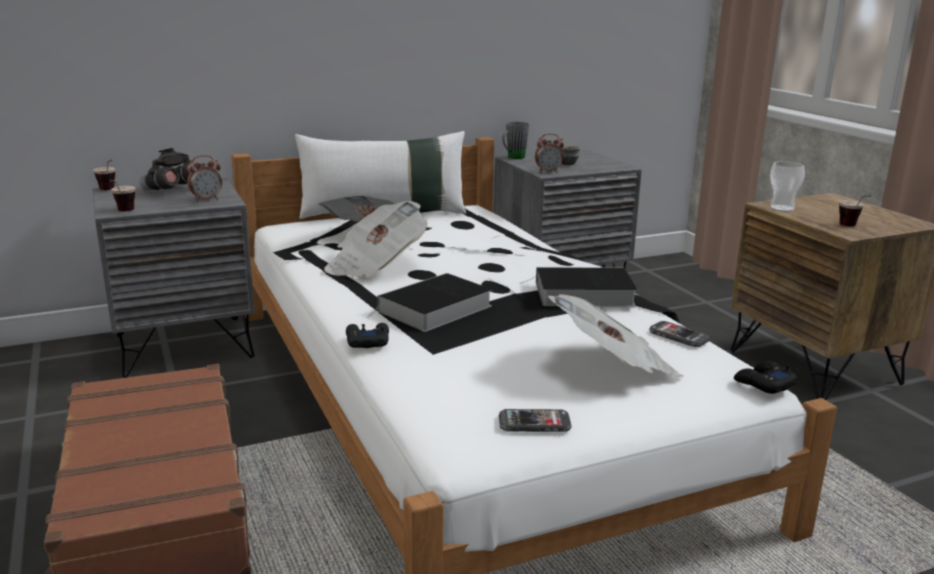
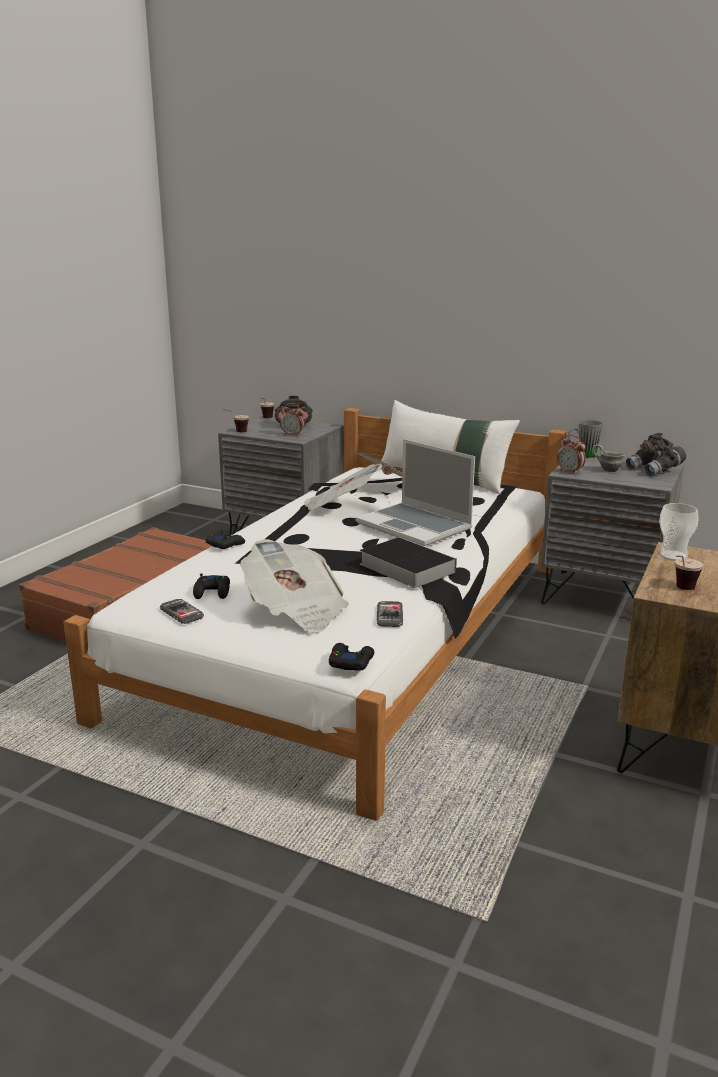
camera: 50 degrees right, 0 degrees up
book [366,273,492,332] -> none
none -> black game controller [193,573,230,599]
none -> laptop [356,439,475,546]
none -> grey binoculars [626,433,686,476]

